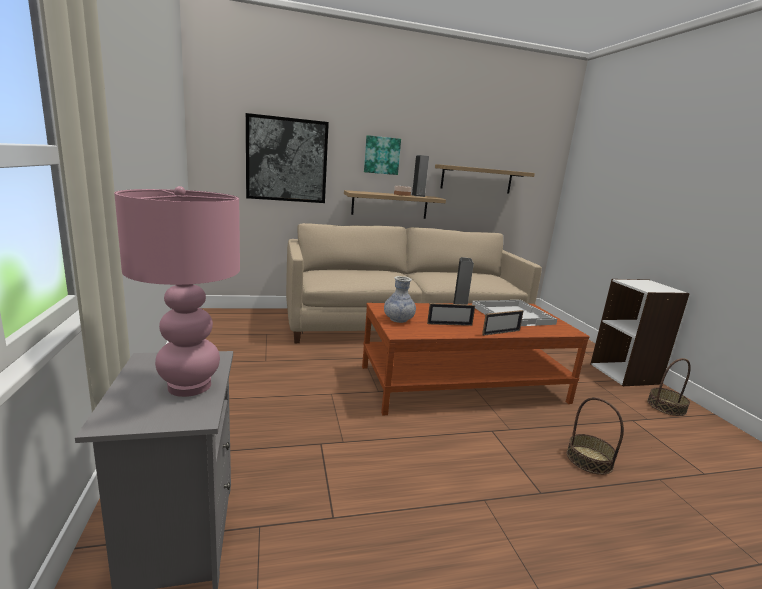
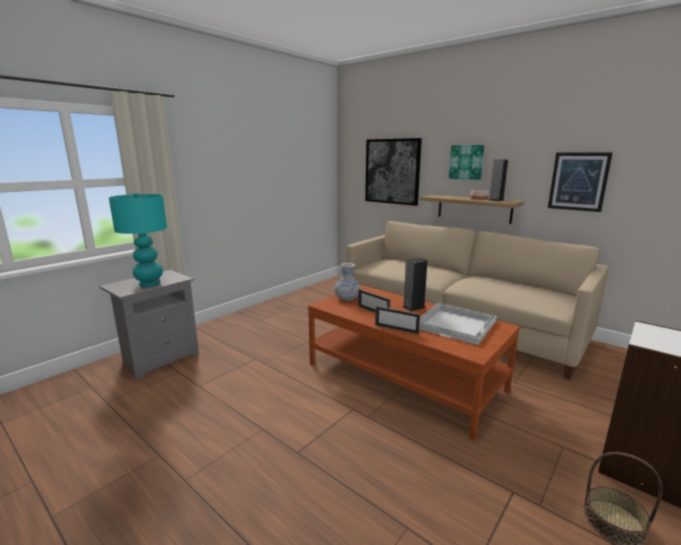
camera: 55 degrees right, 0 degrees up
pink table lamp [114,186,240,397] -> turquoise table lamp [109,193,167,287]
shelf [435,164,535,194] -> picture [548,152,613,212]
basket [567,397,624,475] -> none

